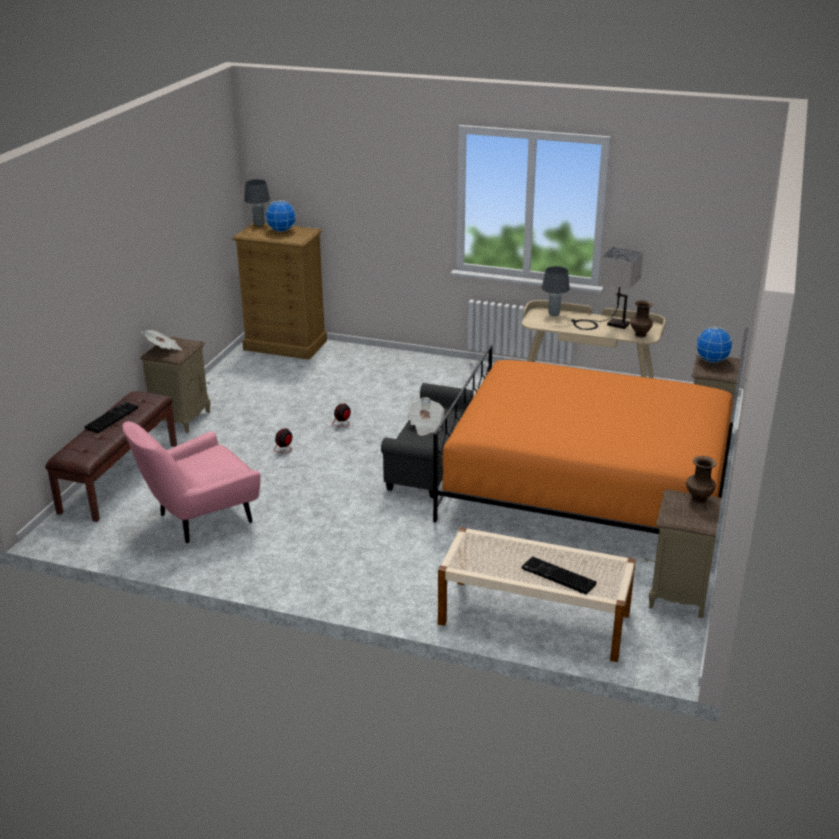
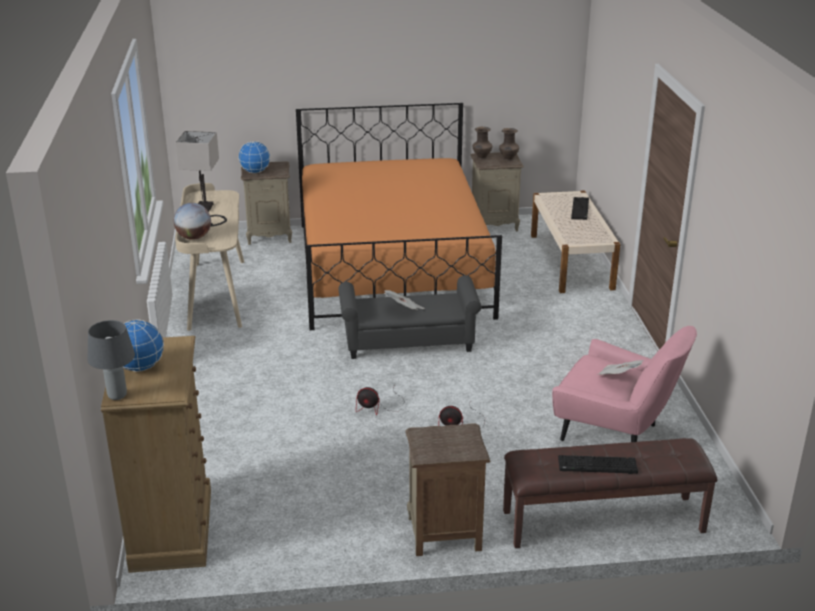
camera: 115 degrees left, 0 degrees up
newspaper [141,330,182,350] -> newspaper moved to [596,360,644,375]
grey table lamp [542,266,570,316] -> globe [174,203,211,240]
brown vase [630,300,653,337] -> brown vase moved to [499,128,519,161]

